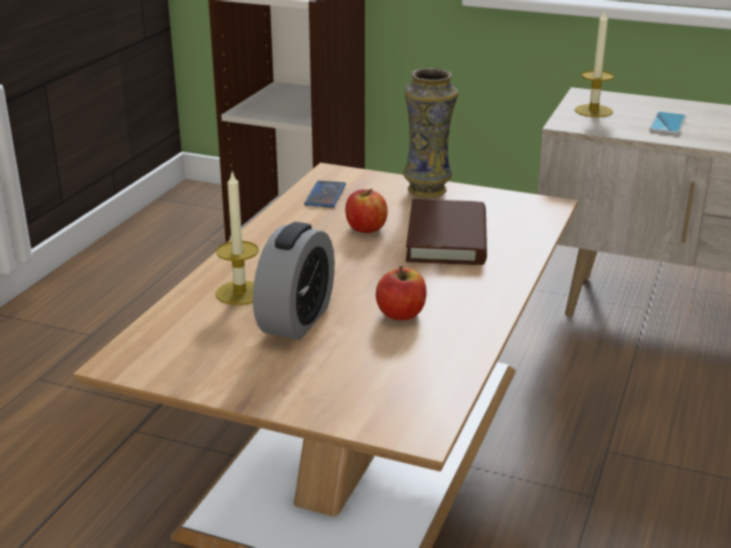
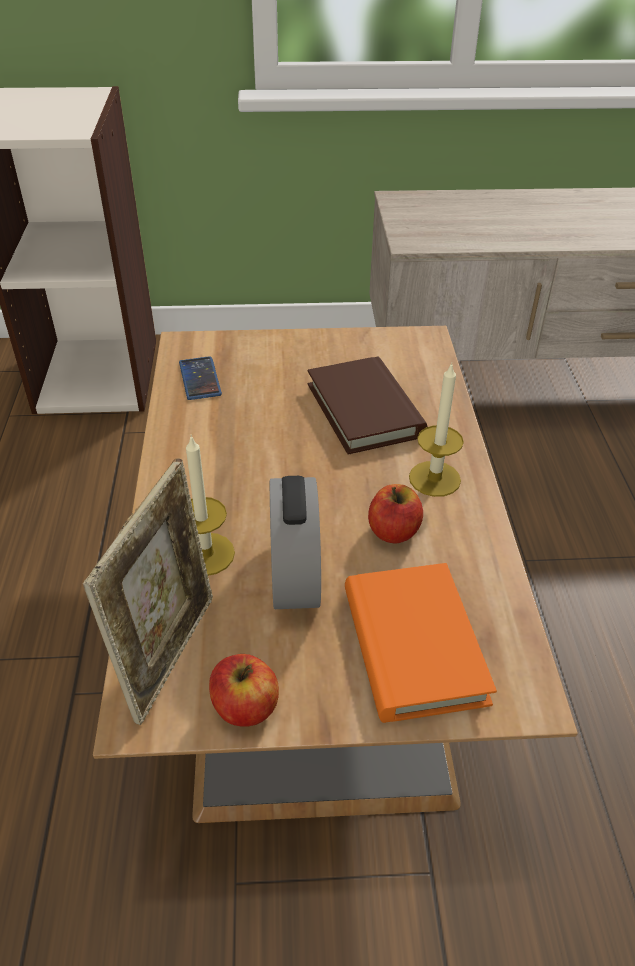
camera: 25 degrees left, 15 degrees up
apple [345,189,388,233] -> apple moved to [209,654,279,727]
vase [403,68,458,198] -> none
candle [575,10,614,117] -> candle moved to [409,363,464,497]
phone [649,112,686,135] -> none
none -> picture frame [83,459,213,725]
none -> orange book [345,563,497,723]

